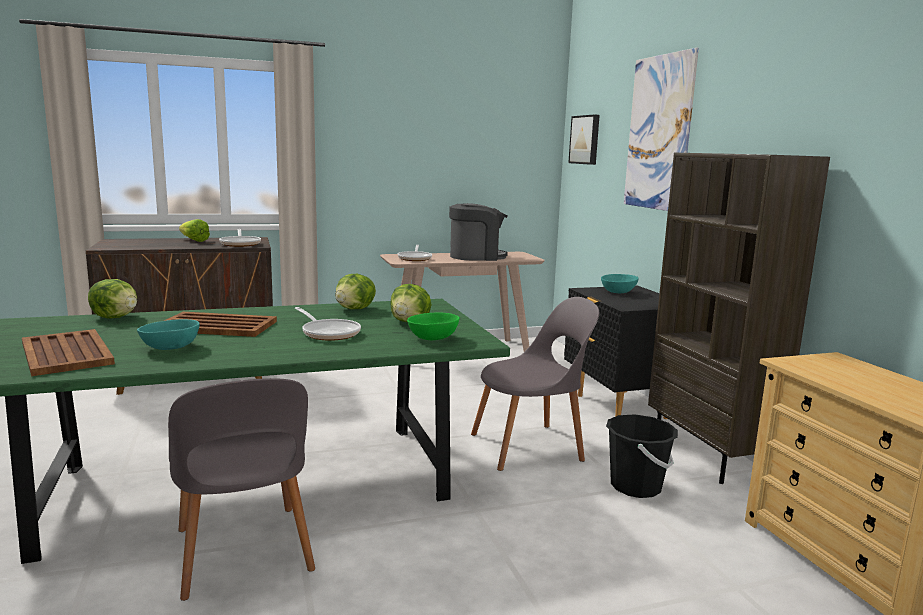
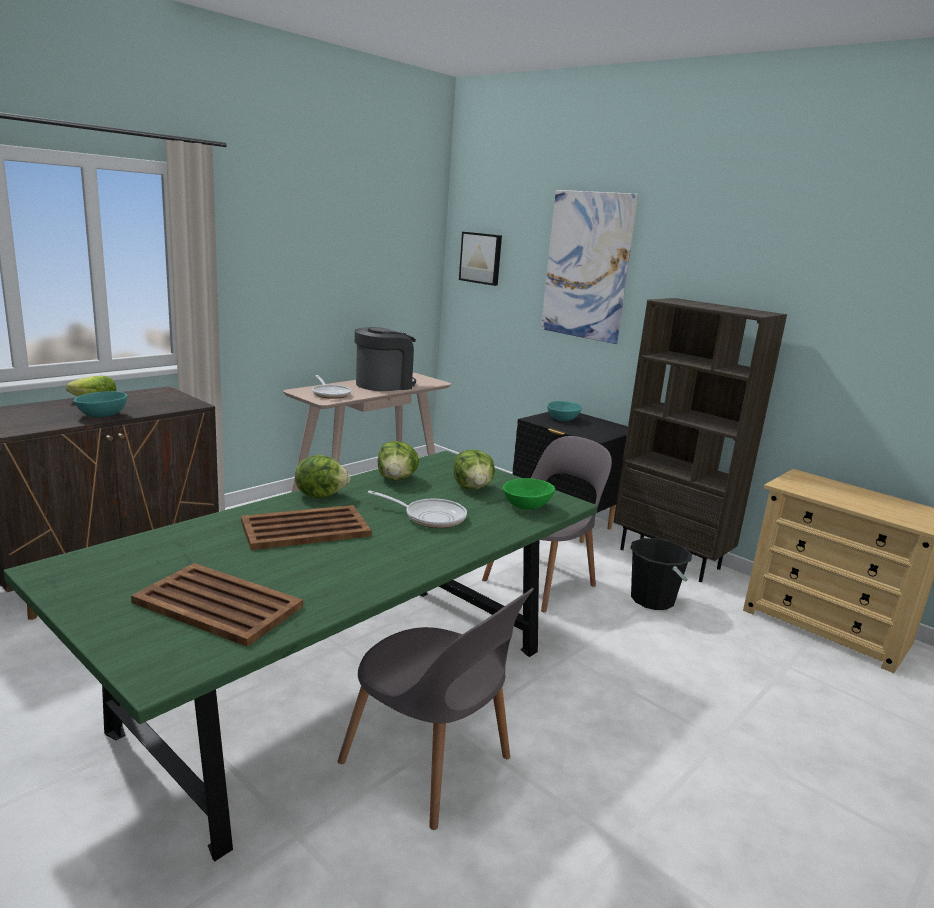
camera: 30 degrees left, 5 degrees up
lettuce [88,279,137,319] -> lettuce moved to [295,455,350,498]
turquoise bowl [137,319,200,350] -> turquoise bowl moved to [74,391,128,418]
frying pan [219,229,261,247] -> none

